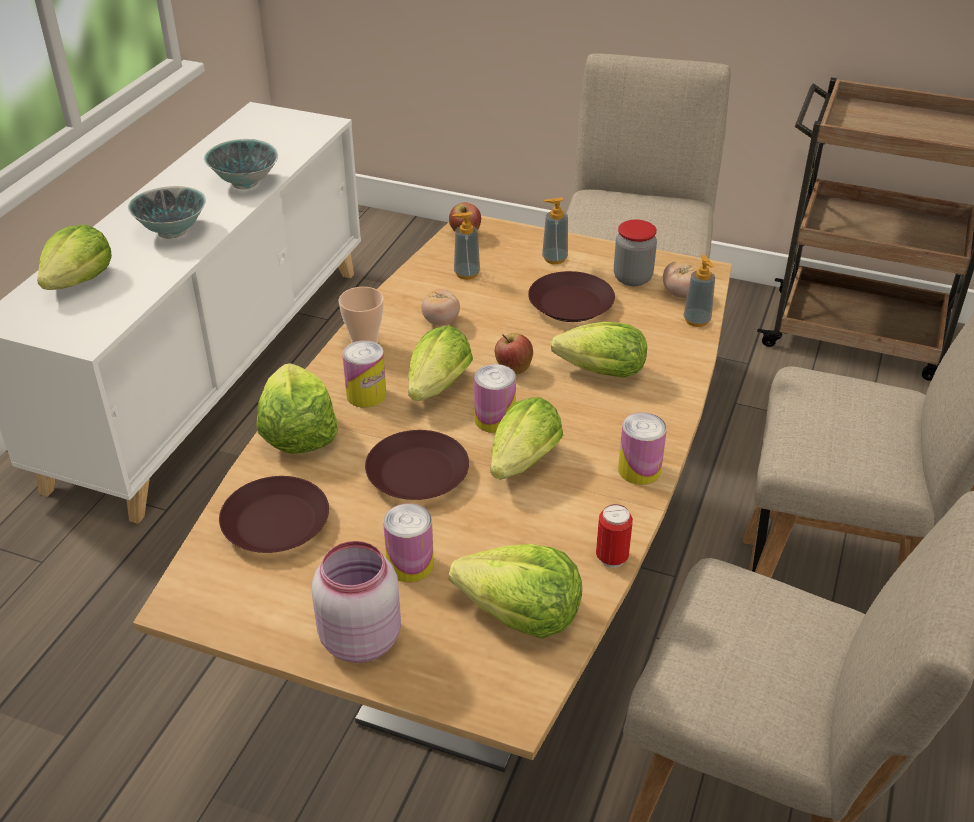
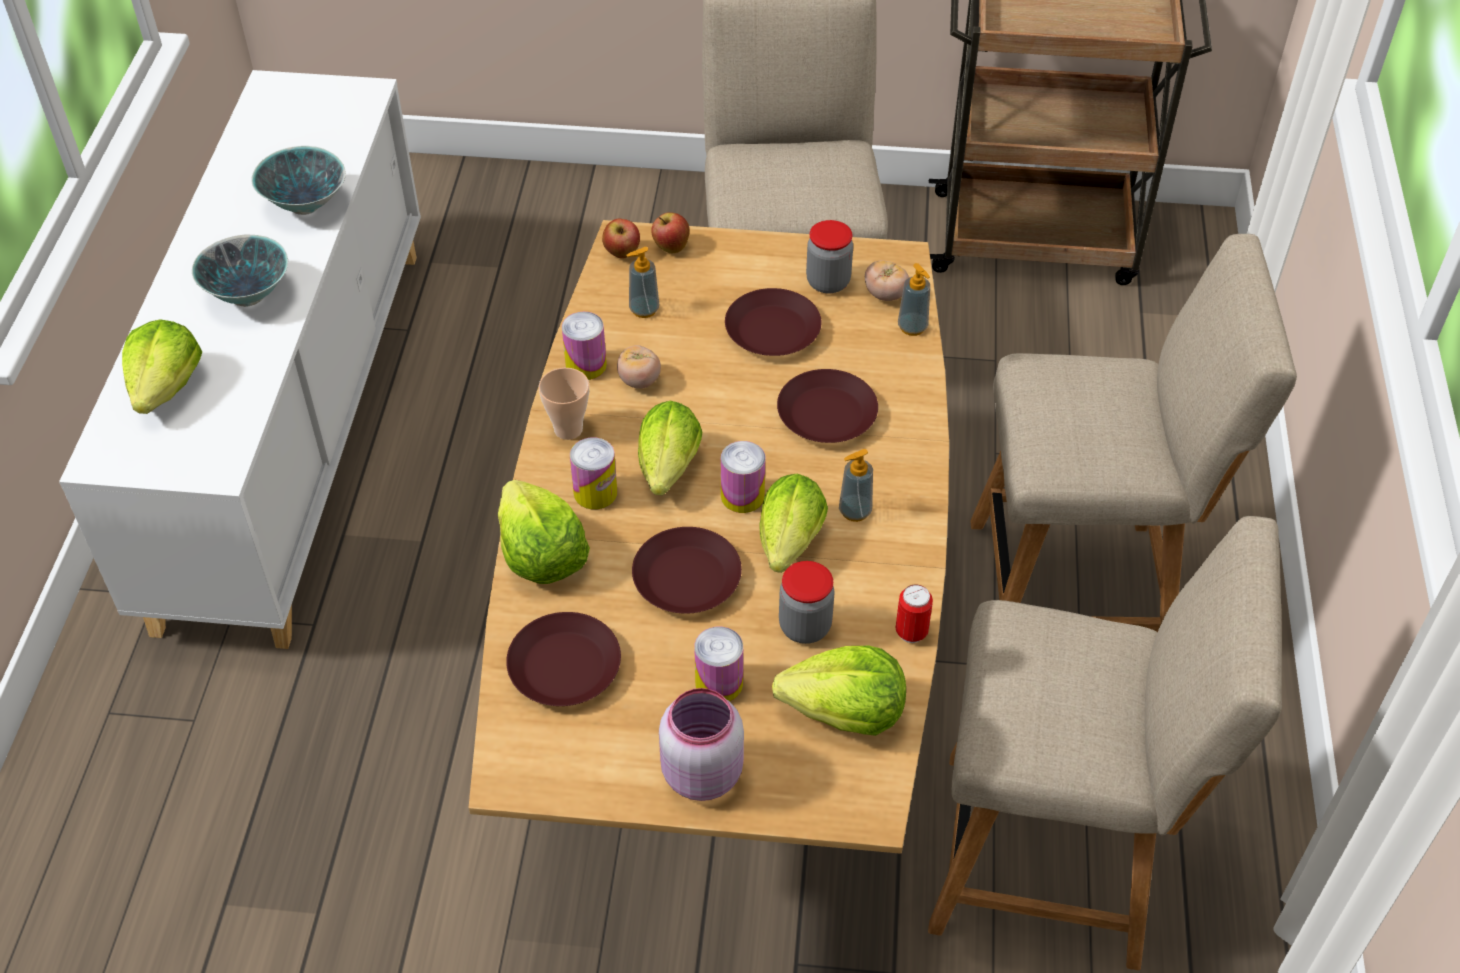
camera: 15 degrees left, 10 degrees up
apple [495,333,533,375] -> apple moved to [651,212,690,253]
soap dispenser [542,197,568,264] -> soap dispenser moved to [839,449,873,522]
lettuce [551,322,647,378] -> brown plate [777,369,878,443]
can [618,412,667,485] -> can moved to [562,312,607,380]
none -> jar [779,561,835,644]

